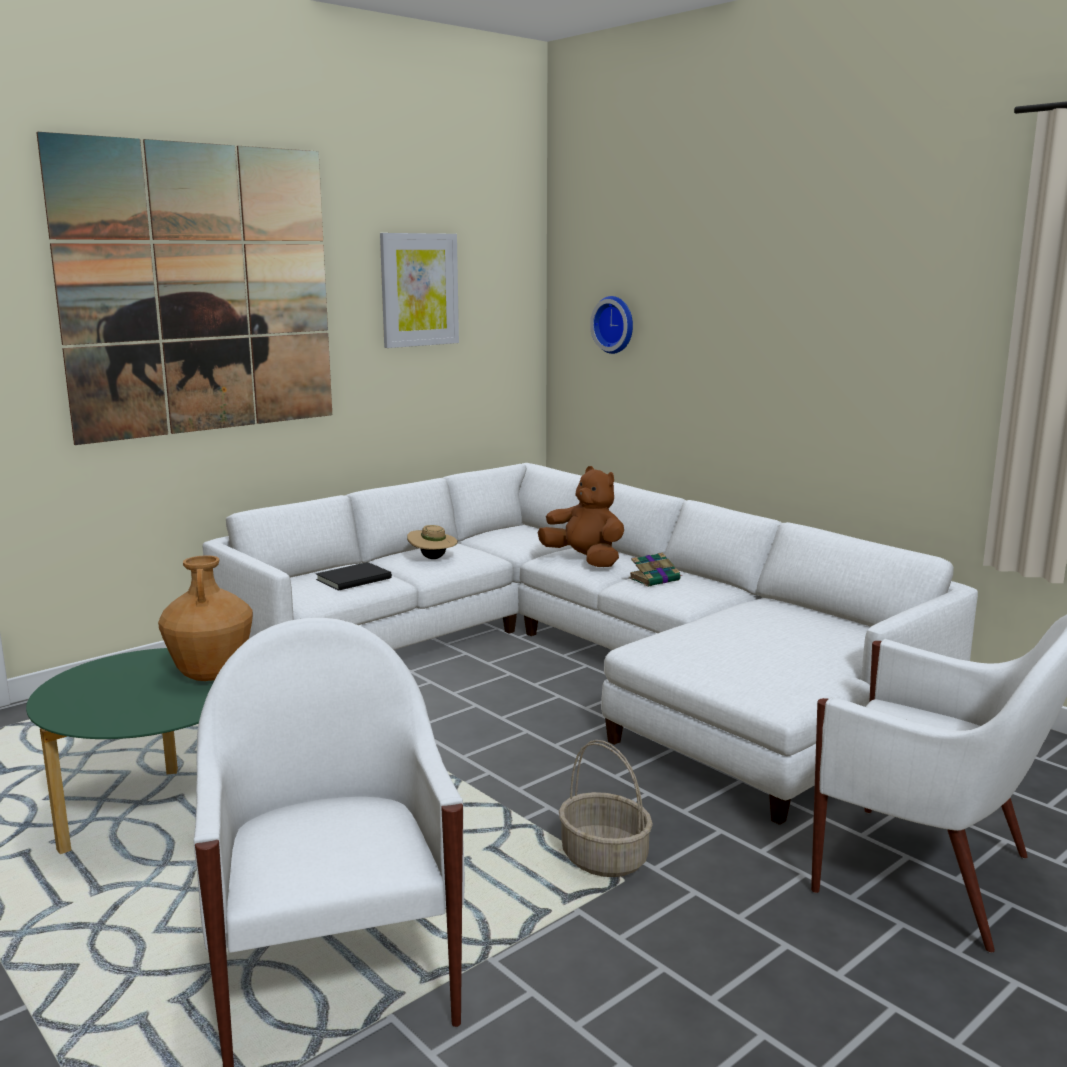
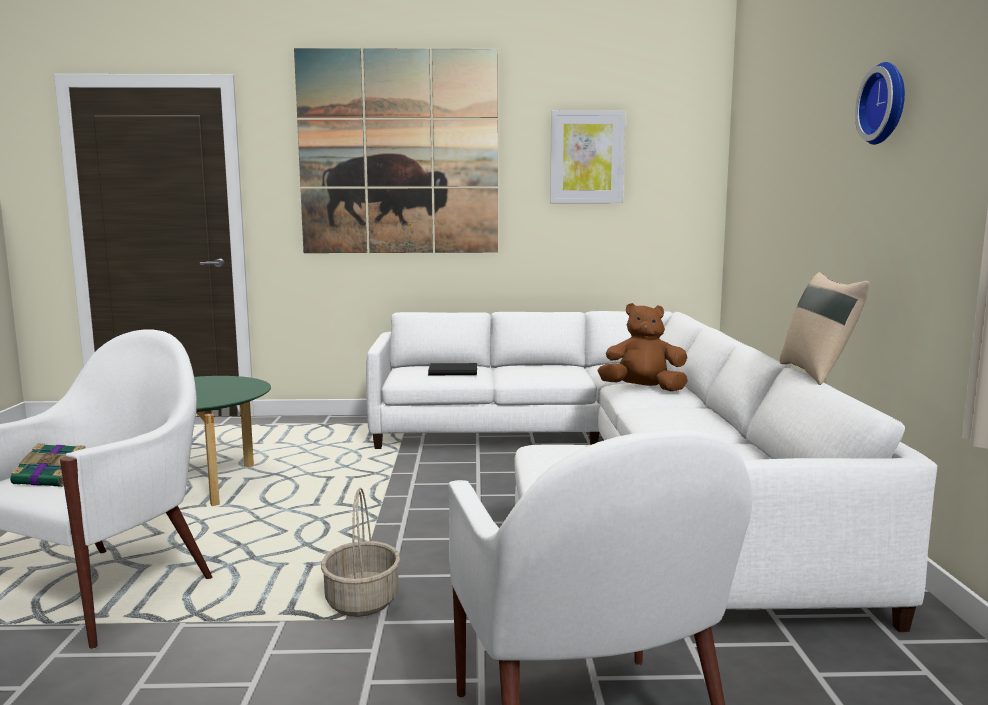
camera: 40 degrees right, 5 degrees down
brown vase [158,555,253,681] -> none
beige hat [407,525,458,559] -> none
brown plush toy [538,466,624,567] -> brown plush toy turned 75 degrees counterclockwise [598,303,688,391]
wall clock [590,296,633,354] -> wall clock moved to [855,62,905,145]
book [629,552,683,587] -> book moved to [10,444,85,487]
none -> beige pillow [780,272,869,385]

